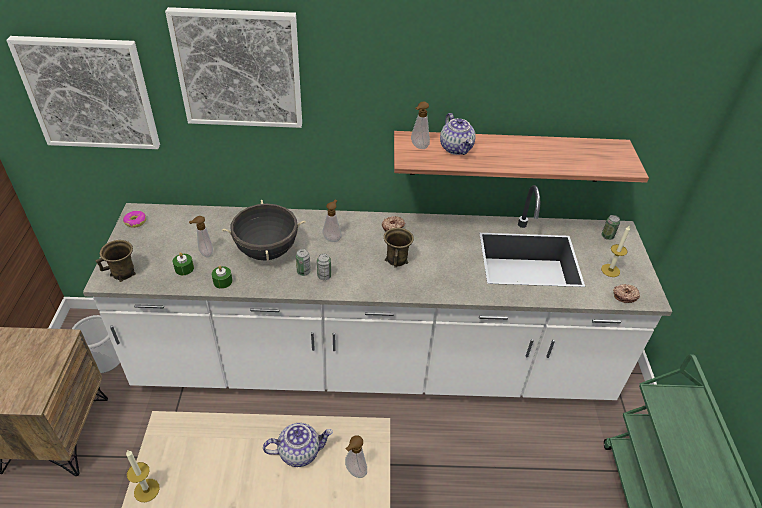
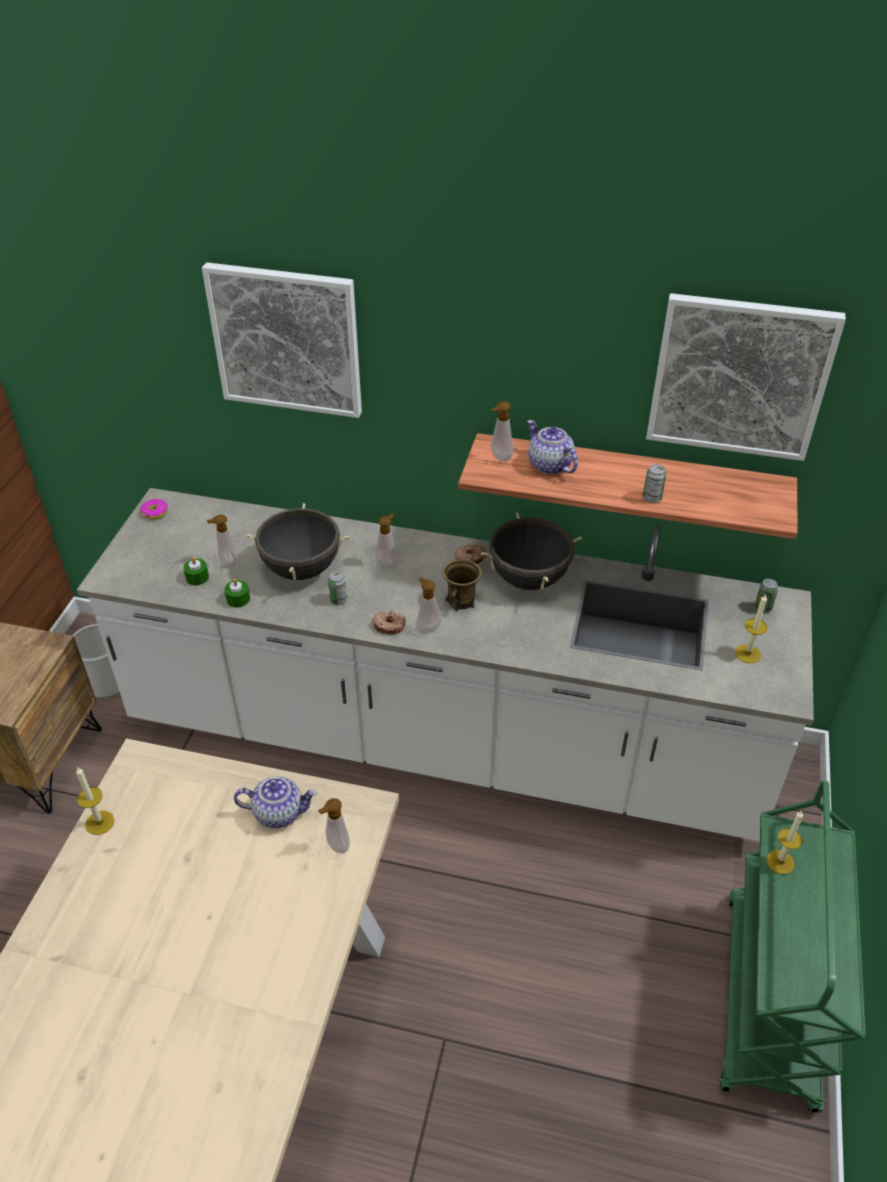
camera: 15 degrees right, 0 degrees up
picture [6,36,160,149] -> picture moved to [646,293,846,461]
brown mug [96,240,136,282] -> none
can [317,254,331,280] -> can moved to [643,464,666,503]
teapot [440,113,476,155] -> teapot turned 150 degrees clockwise [527,420,578,474]
donut [613,284,640,303] -> donut moved to [372,611,406,634]
none -> soap dispenser [416,577,442,633]
none -> black cooking pot [481,513,582,590]
none -> candle [766,810,803,874]

